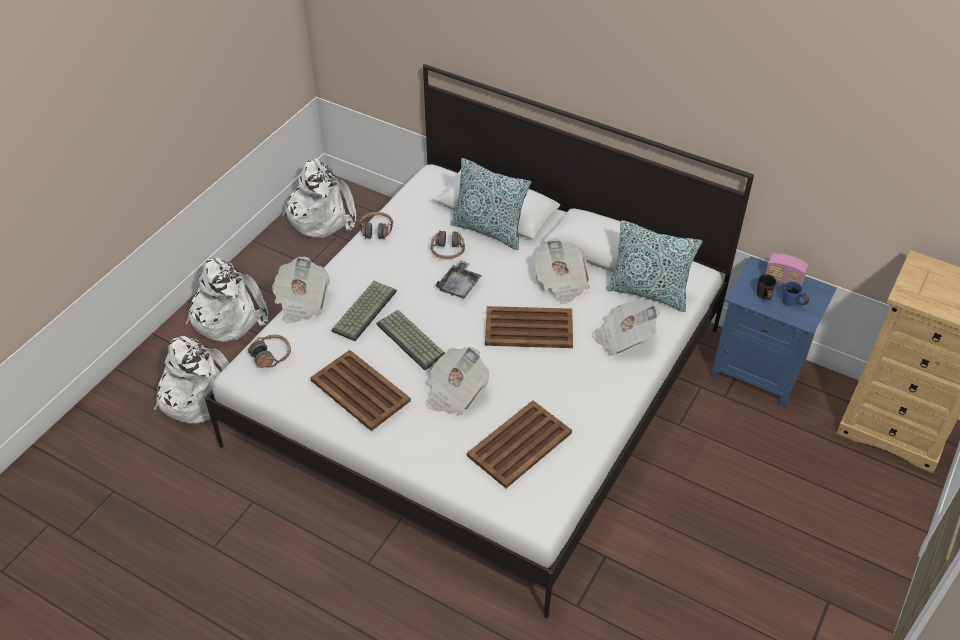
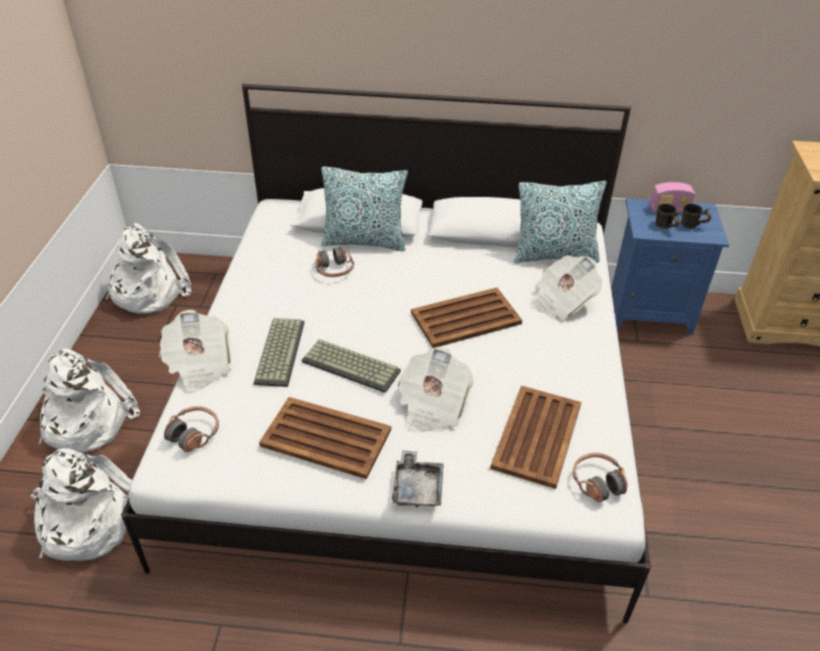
camera: 25 degrees left, 5 degrees down
headphones [359,212,393,239] -> headphones moved to [573,453,627,503]
grey tray [436,260,482,298] -> grey tray moved to [392,450,444,507]
newspaper [535,238,590,304] -> none
blue mug [782,282,809,306] -> grey mug [681,204,711,229]

